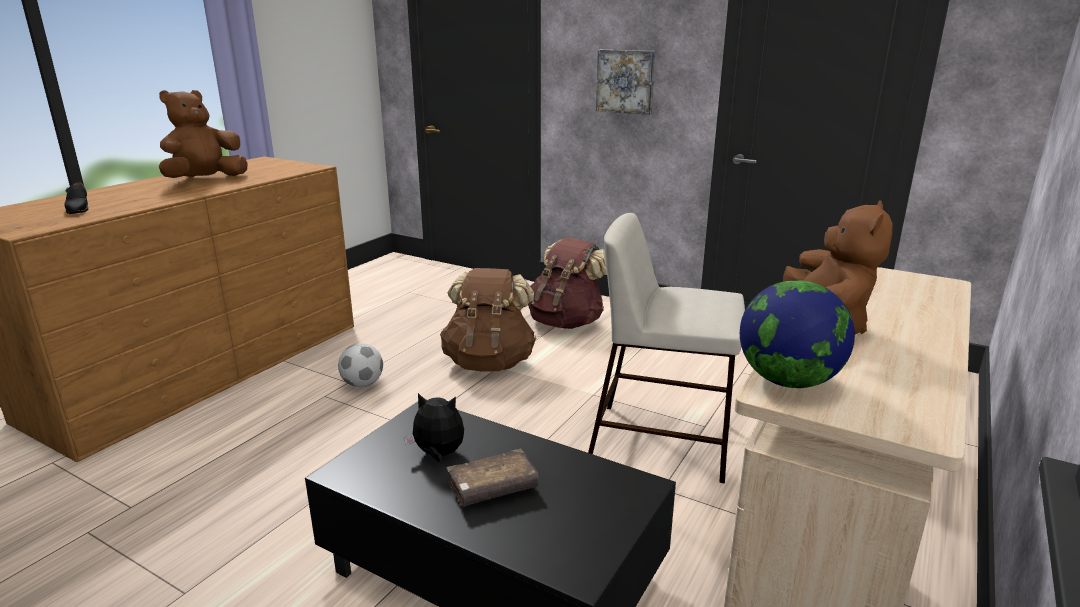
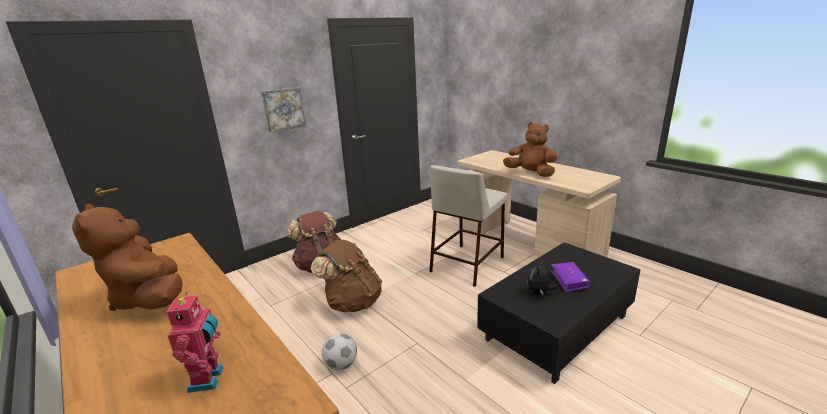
camera: 70 degrees left, 0 degrees up
black shoe [64,182,88,214] -> toy robot [167,292,224,393]
brown book [446,449,539,507] -> purple book [551,262,591,292]
globe [740,280,855,388] -> none

